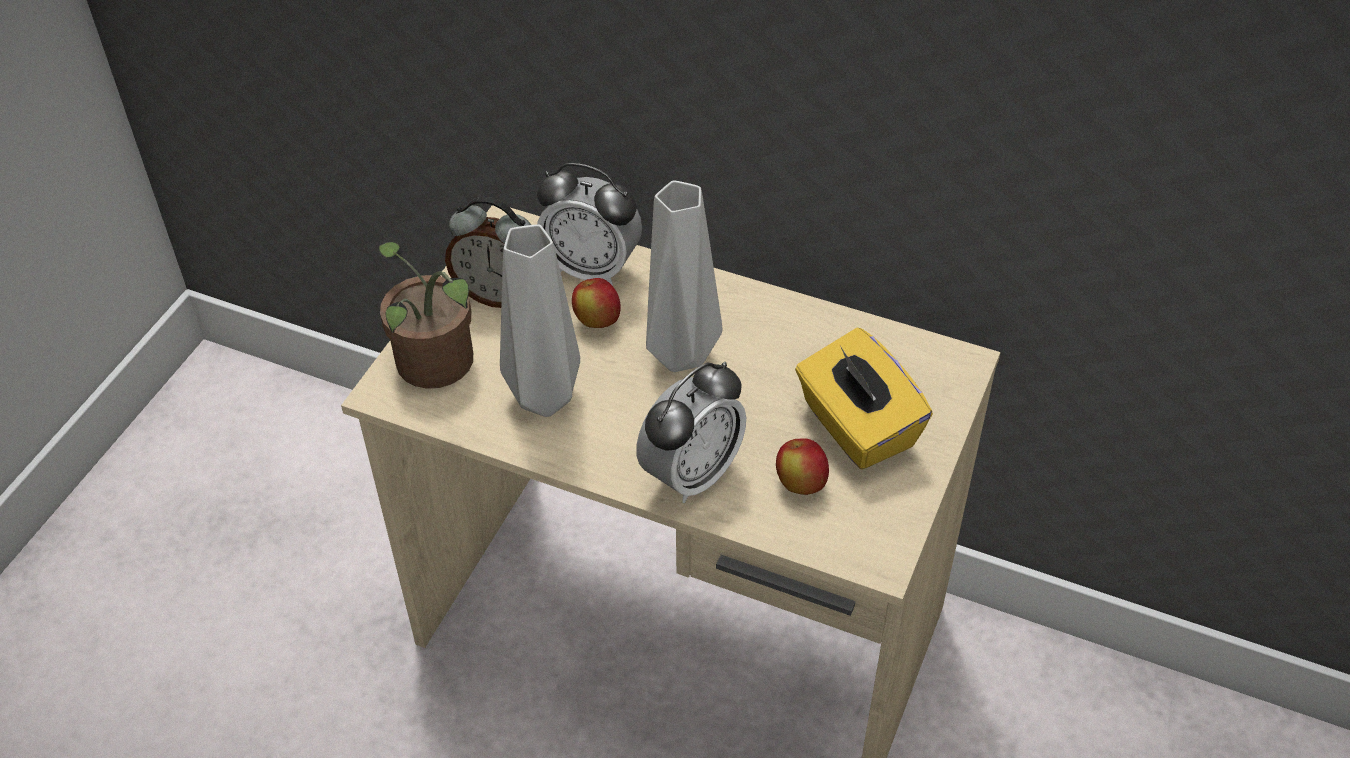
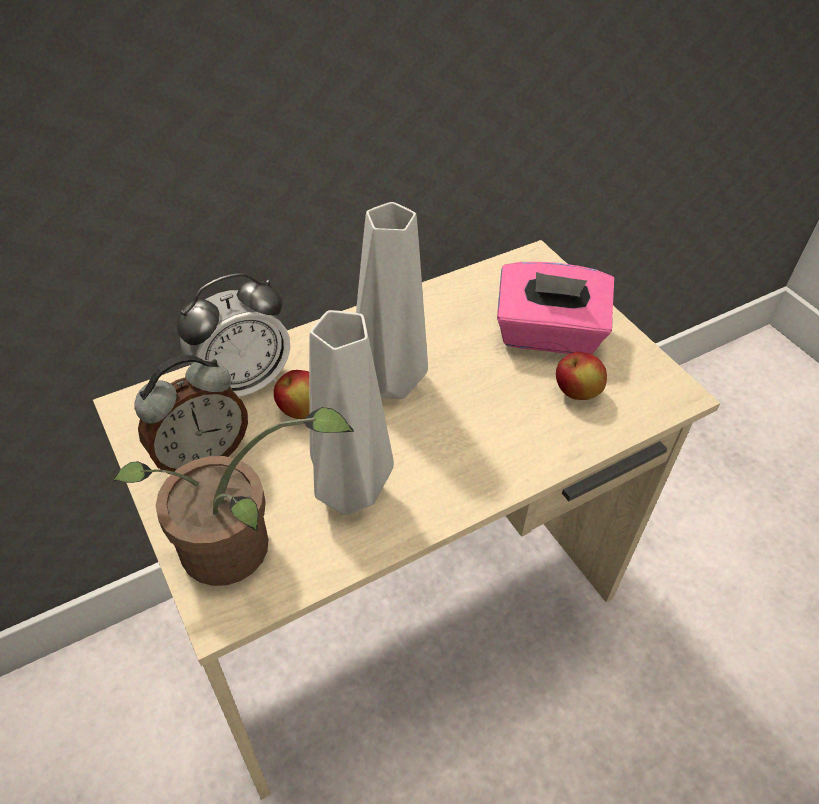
camera: 55 degrees left, 0 degrees up
alarm clock [636,362,746,503] -> none
yellow tissue box [795,328,933,470] -> pink tissue box [497,262,614,354]

